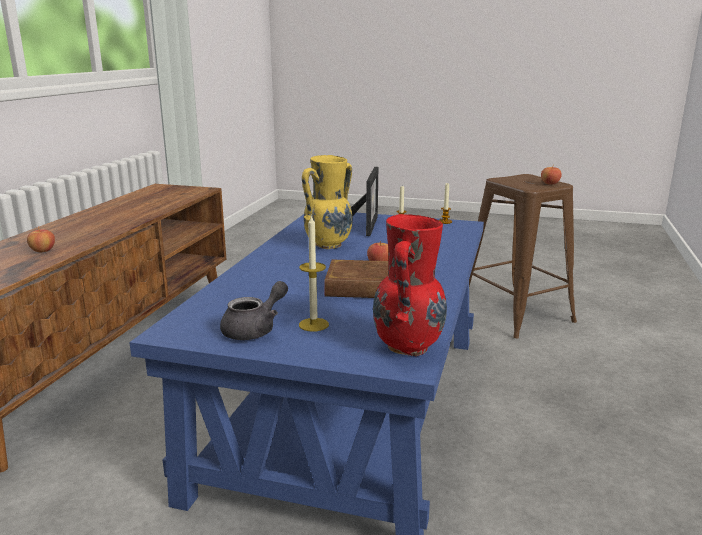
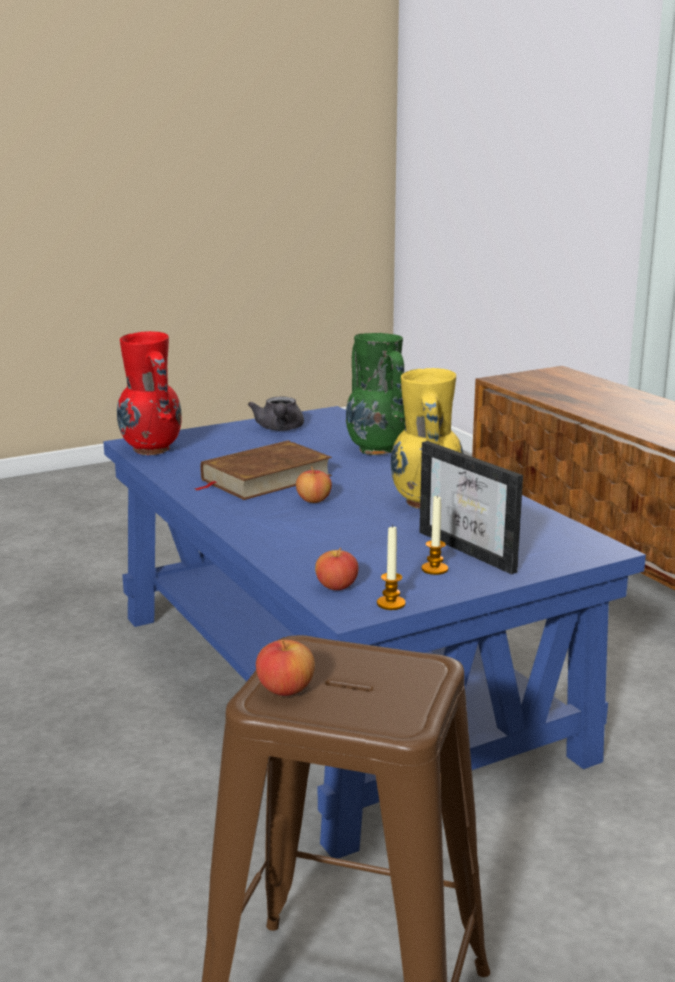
camera: 135 degrees right, 0 degrees up
apple [27,227,55,252] -> apple moved to [315,548,358,590]
candle [299,214,329,332] -> none
none -> green vase [346,333,405,455]

